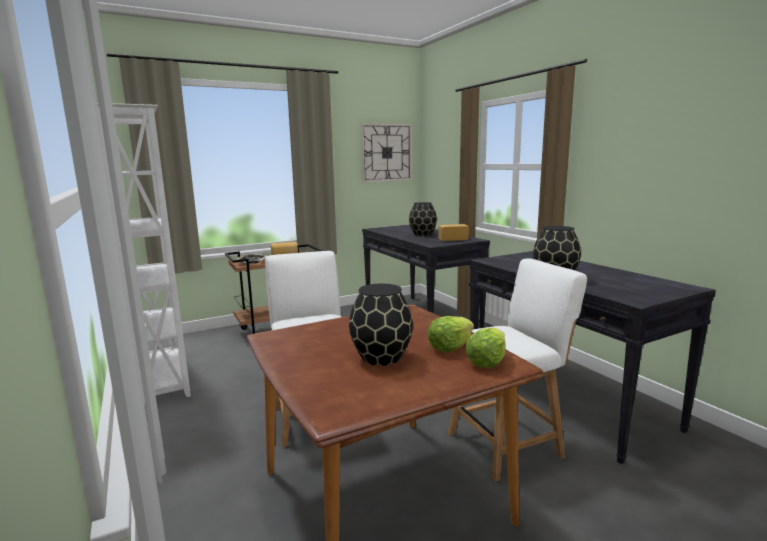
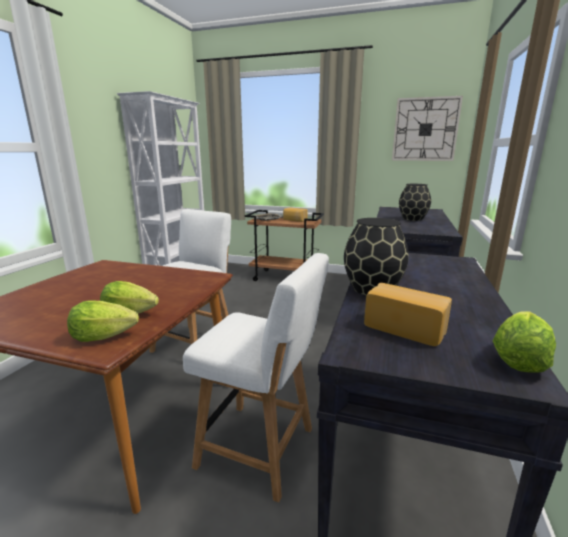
camera: 45 degrees right, 5 degrees up
black vase [349,284,413,366] -> none
bread [438,224,469,241] -> bread moved to [364,283,452,346]
none -> lettuce [493,311,556,373]

